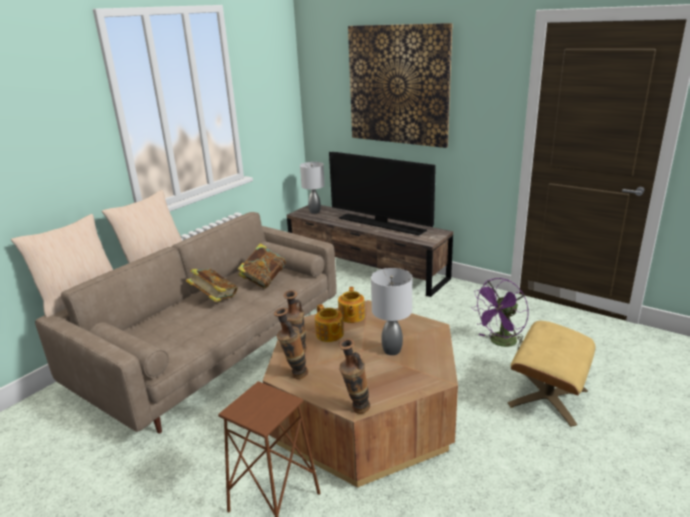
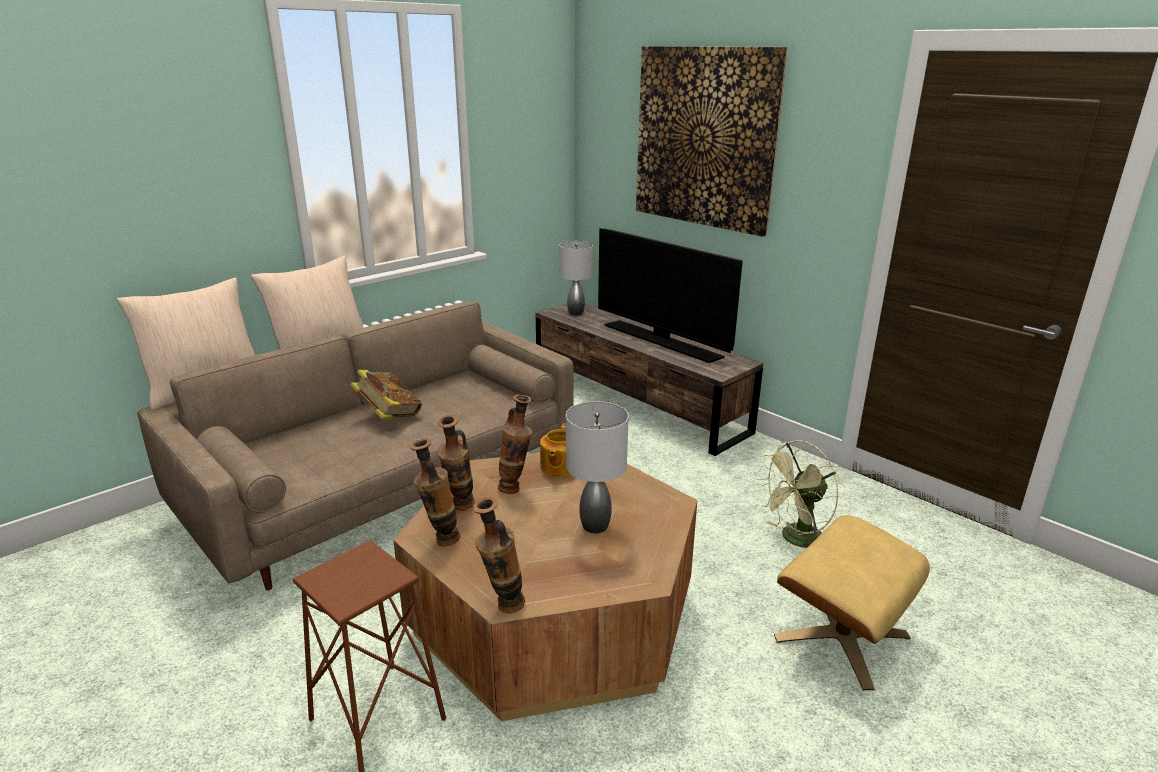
camera: 10 degrees right, 0 degrees up
book [238,243,286,289] -> none
teapot [315,304,344,342] -> vase [498,395,533,494]
purple fan [471,278,529,349] -> green fan [757,440,839,548]

